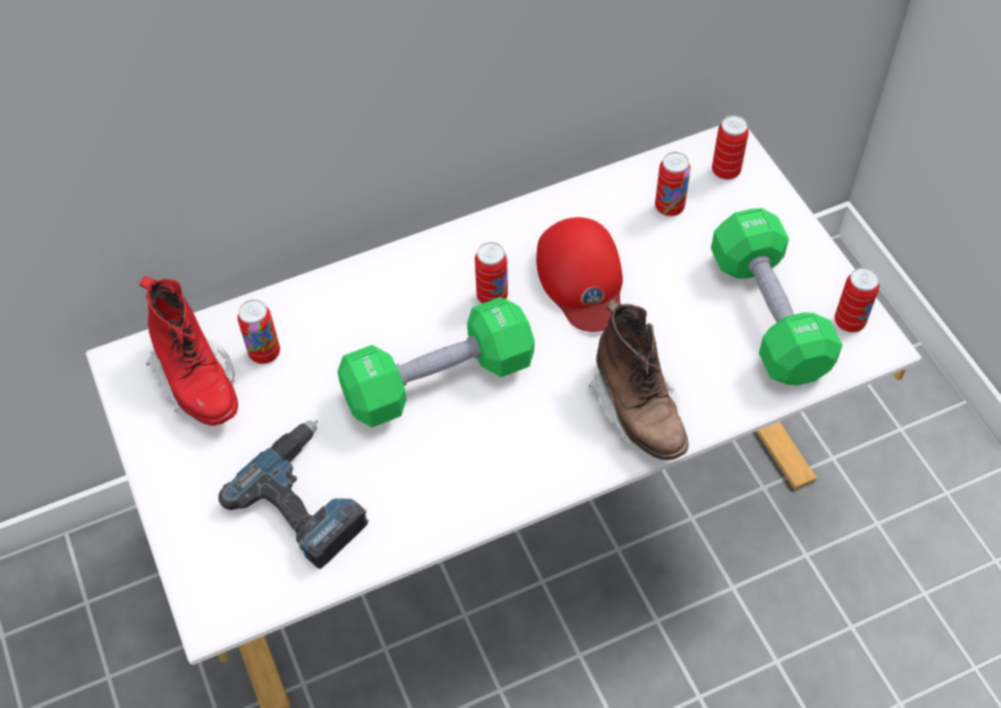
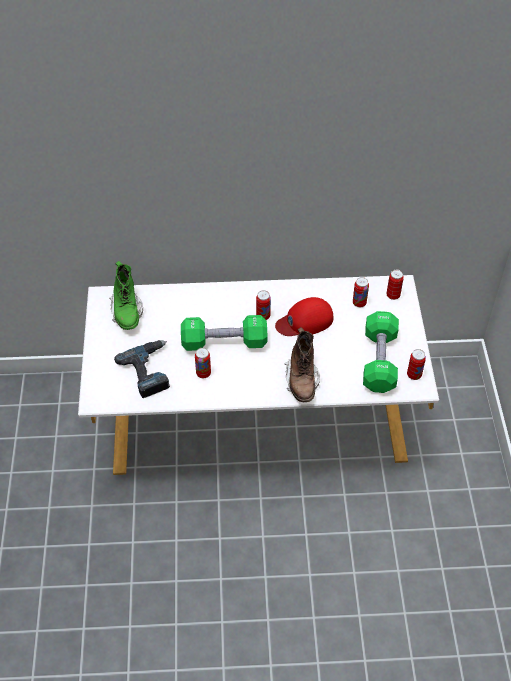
camera: 20 degrees right, 5 degrees down
red boot [140,276,238,426] -> green boot [109,261,143,330]
can [238,299,280,364] -> can moved to [195,348,211,378]
red cap [536,217,623,332] -> red cap turned 60 degrees clockwise [275,297,333,336]

